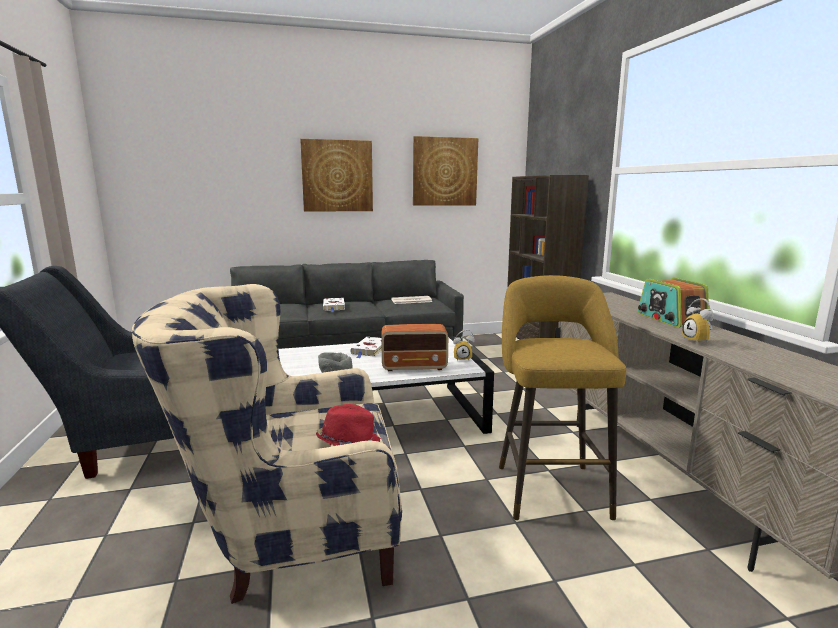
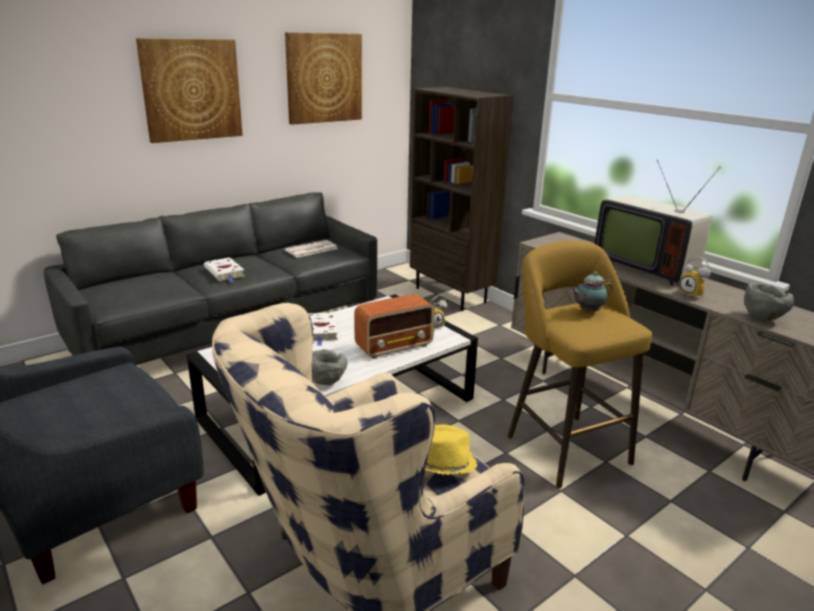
camera: 25 degrees left, 10 degrees up
red hat [316,404,381,446] -> yellow hat [425,424,477,475]
radio [637,277,709,328] -> television [595,160,720,285]
none -> teapot [571,272,613,312]
none -> grey bowl [744,282,794,321]

